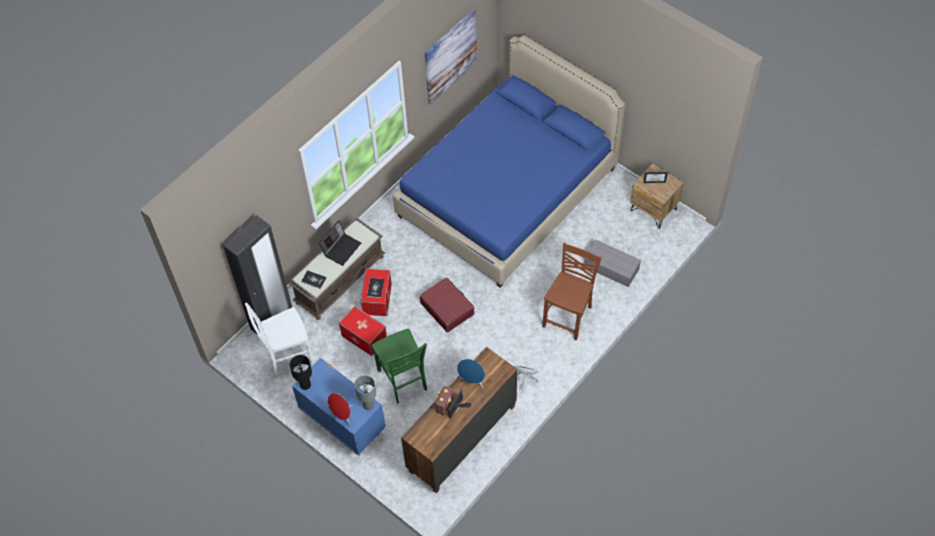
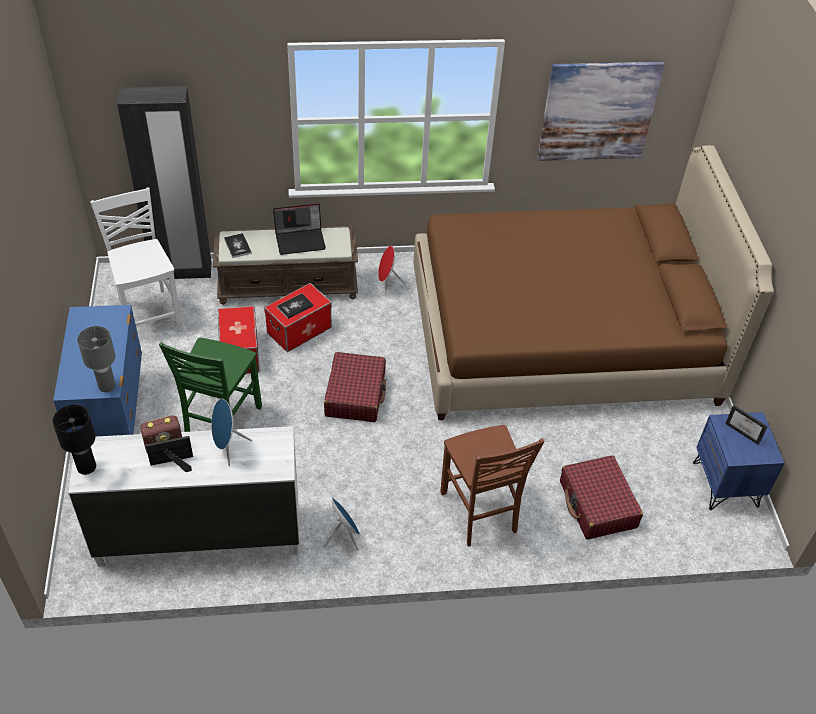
camera: 40 degrees right, 10 degrees down
white chair [245,303,315,378] -> white chair turned 45 degrees clockwise [90,187,182,328]
black table lamp [289,355,312,390] -> black table lamp moved to [52,404,96,475]
red speaker [328,393,353,426] -> red speaker moved to [378,246,406,297]
blue bed [393,35,625,288] -> brown bed [413,145,774,420]
brown dresser [401,347,517,493] -> white dresser [68,426,299,566]
brown chair [542,243,602,341] -> brown chair turned 90 degrees clockwise [441,425,545,546]
grey storage box [584,240,641,287] -> red suitcase [560,455,643,540]
brown nightstand [630,163,684,229] -> blue nightstand [693,412,785,510]

